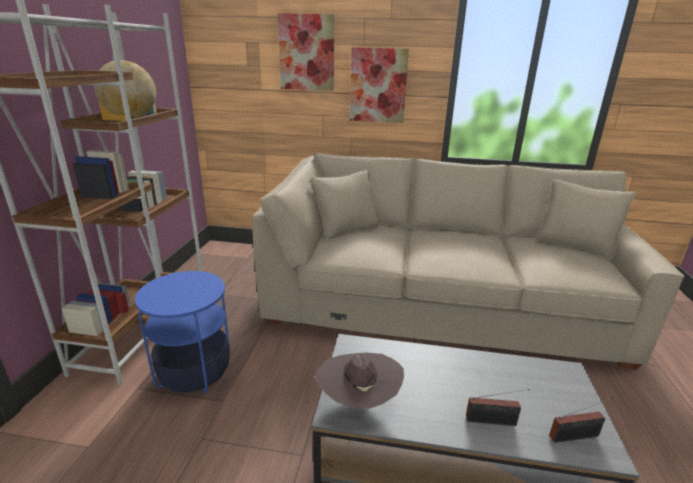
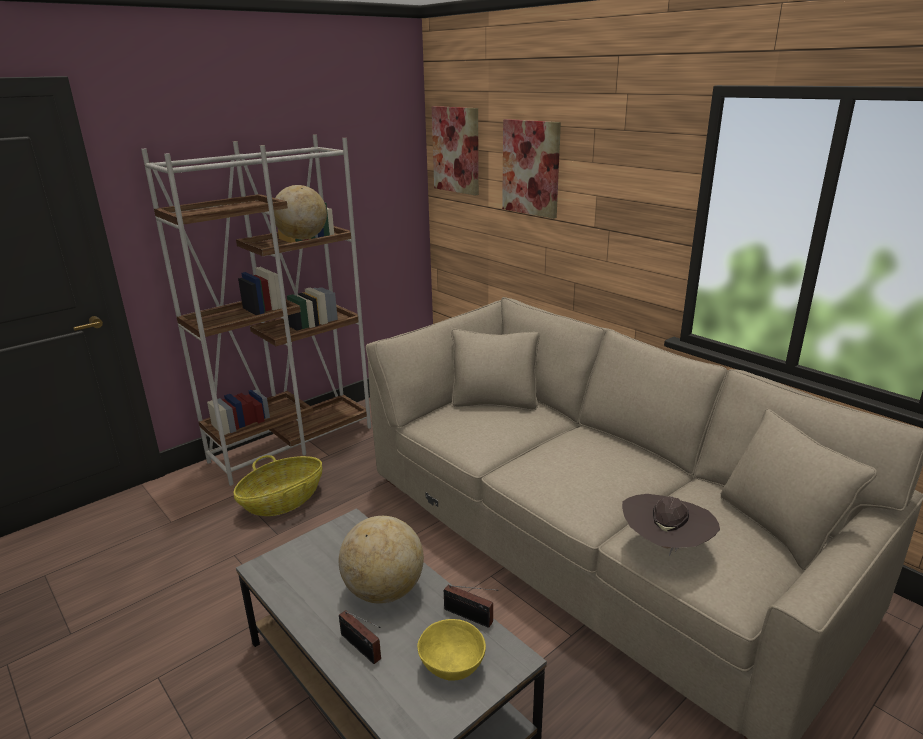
camera: 40 degrees right, 0 degrees up
blue side table [135,271,230,394] -> basket [234,455,322,516]
brown hat [315,353,404,410] -> brown hat moved to [622,494,720,557]
picture [350,47,409,123] -> picture moved to [432,106,479,196]
radio [549,398,613,443] -> radio moved to [444,585,498,628]
none -> globe [339,516,424,604]
none -> yellow bowl [417,619,486,681]

